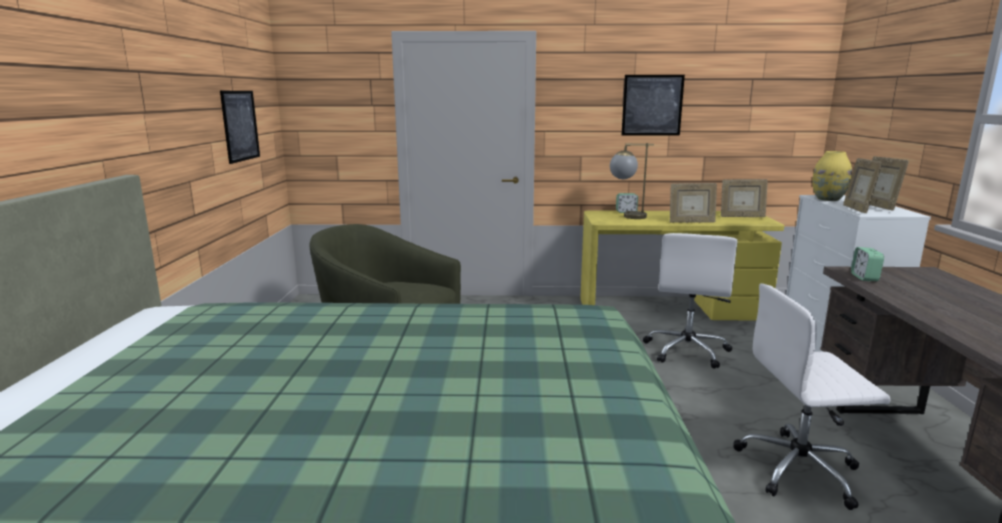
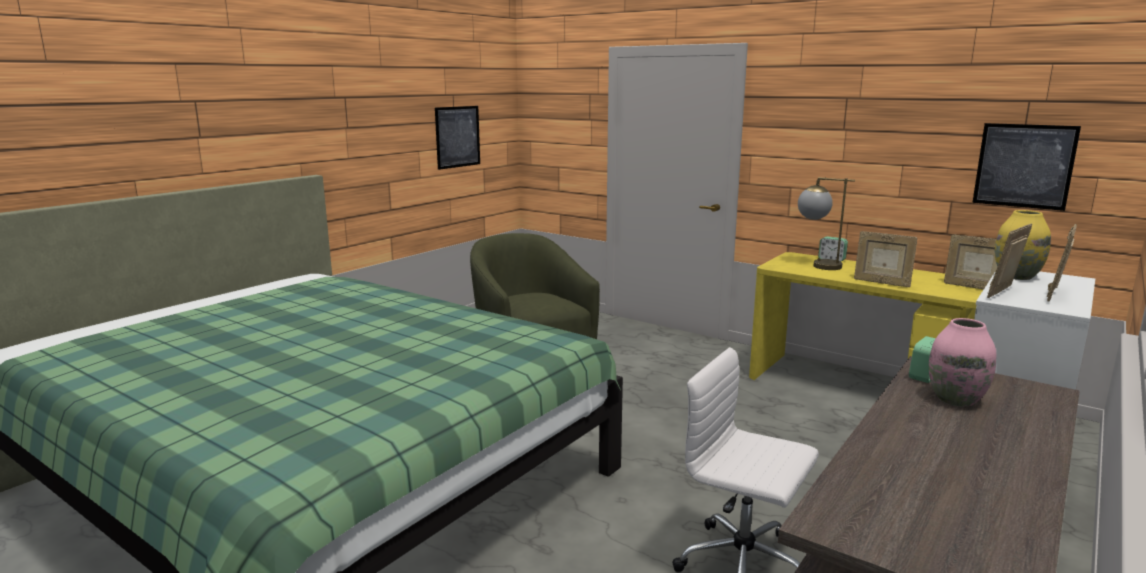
camera: 35 degrees right, 0 degrees up
picture [622,75,685,136] -> picture moved to [972,123,1081,211]
white office chair [643,233,737,369] -> none
none -> pink vase [929,318,996,407]

